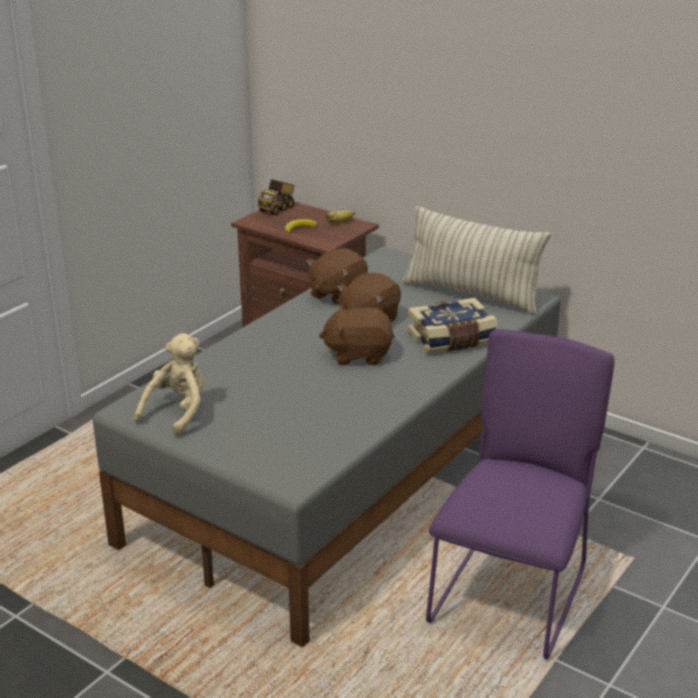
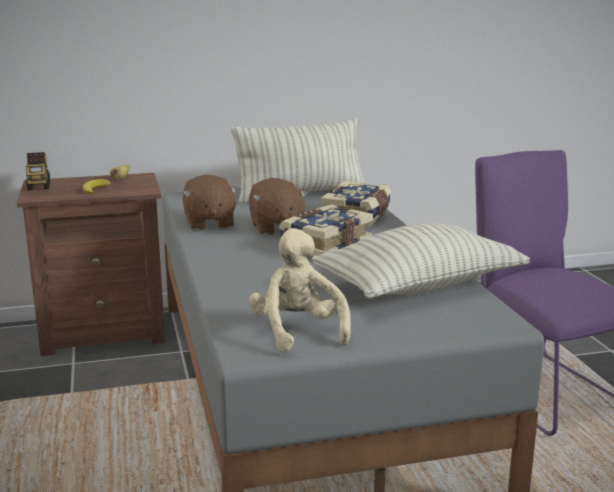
camera: 50 degrees left, 10 degrees down
brown plush toy [319,305,395,365] -> book [279,204,373,257]
none -> pillow [312,223,530,299]

